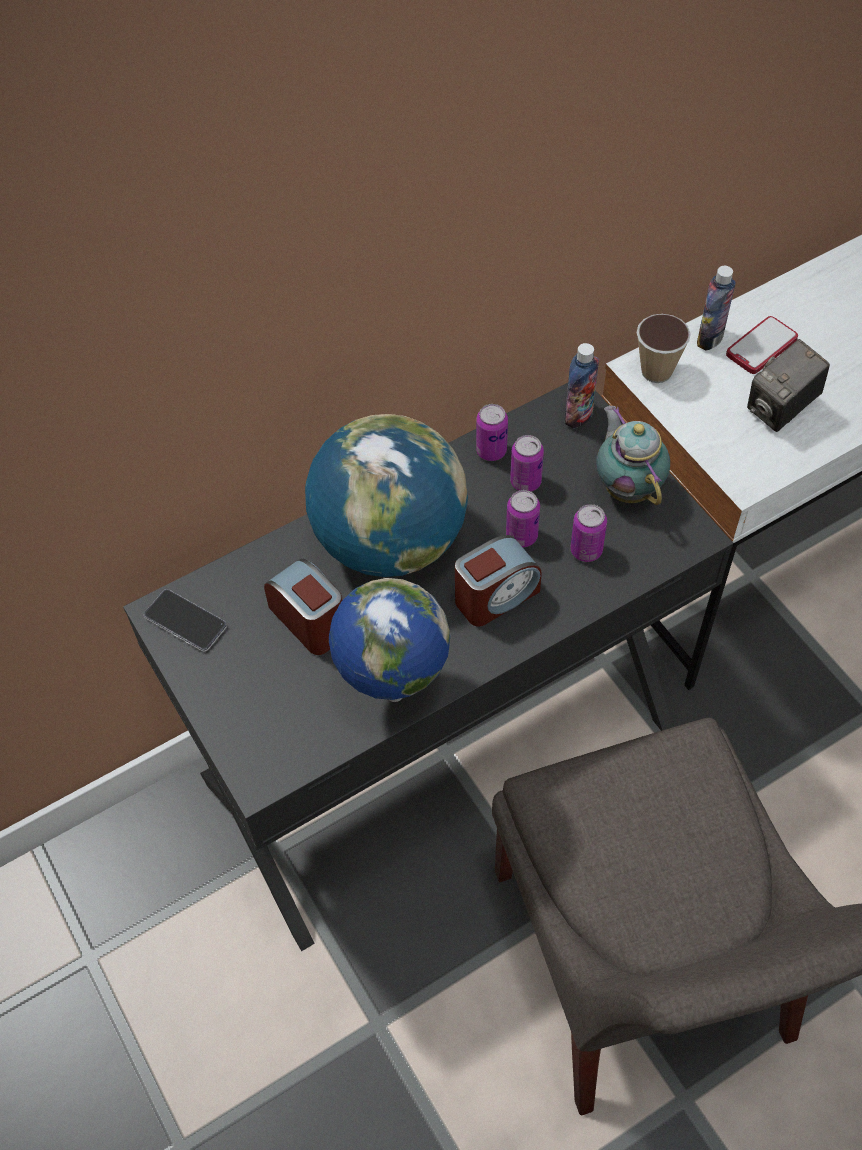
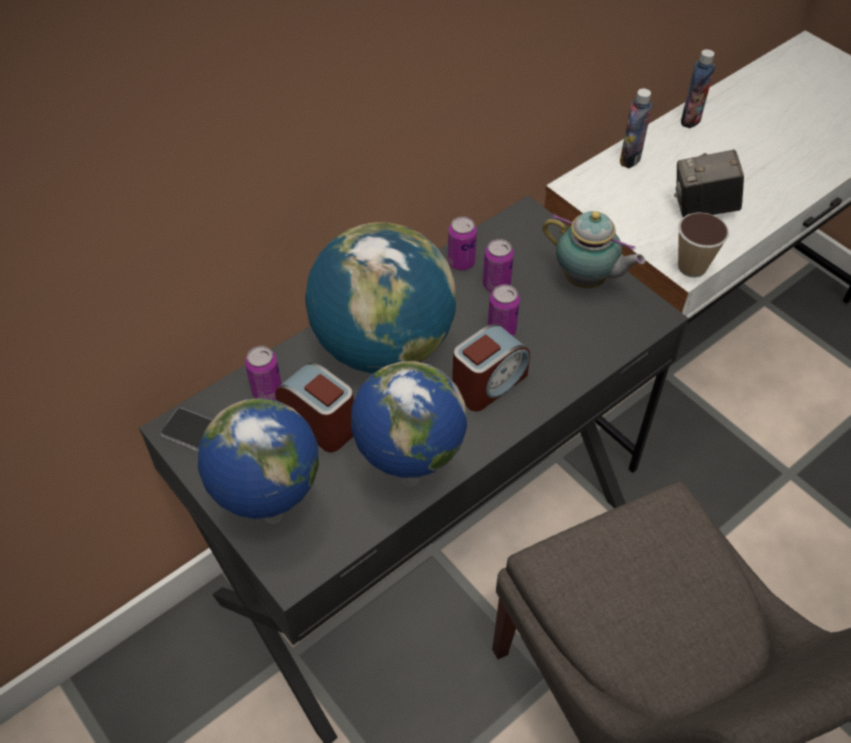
camera: 10 degrees left, 5 degrees down
bottle [564,343,599,428] -> bottle moved to [681,49,715,128]
can [570,504,607,562] -> can moved to [245,346,282,400]
teapot [596,406,670,505] -> teapot turned 150 degrees clockwise [543,211,645,288]
cup [637,314,691,383] -> cup moved to [678,212,729,278]
phone [726,316,798,374] -> none
camera [747,339,830,432] -> camera turned 45 degrees clockwise [674,149,744,217]
none -> globe [198,398,319,524]

